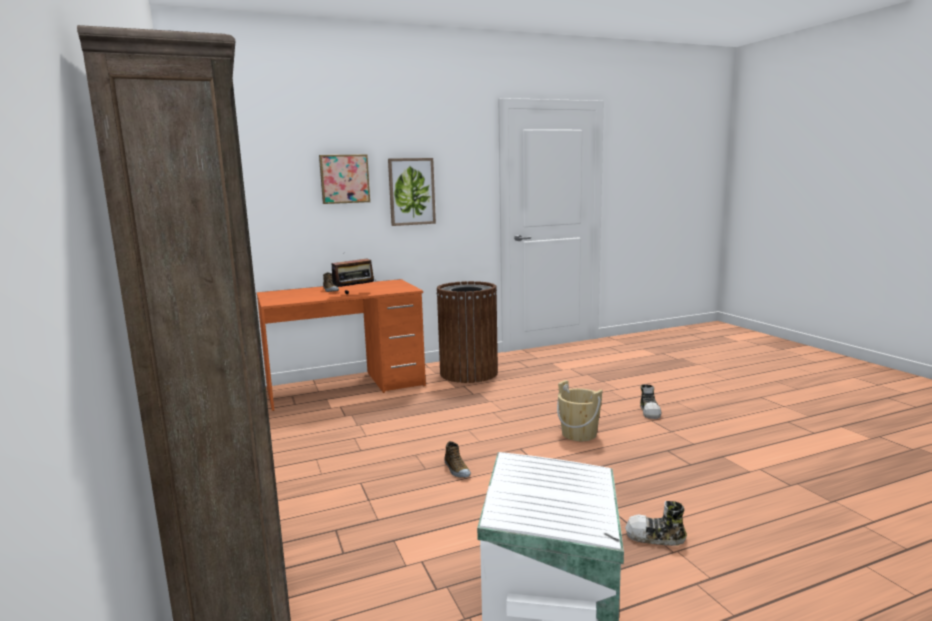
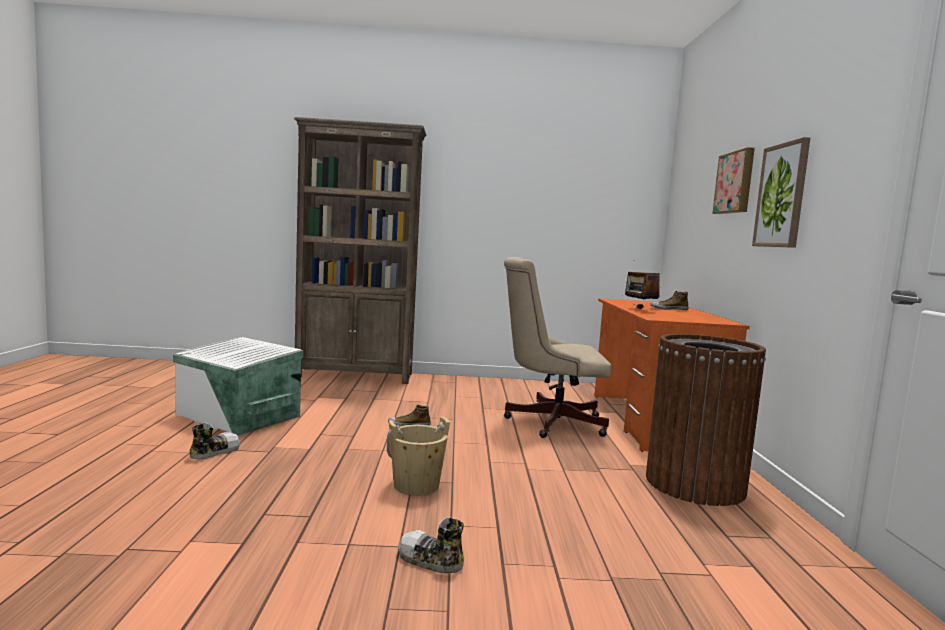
camera: 110 degrees right, 5 degrees down
none -> beige office chair [504,257,611,438]

